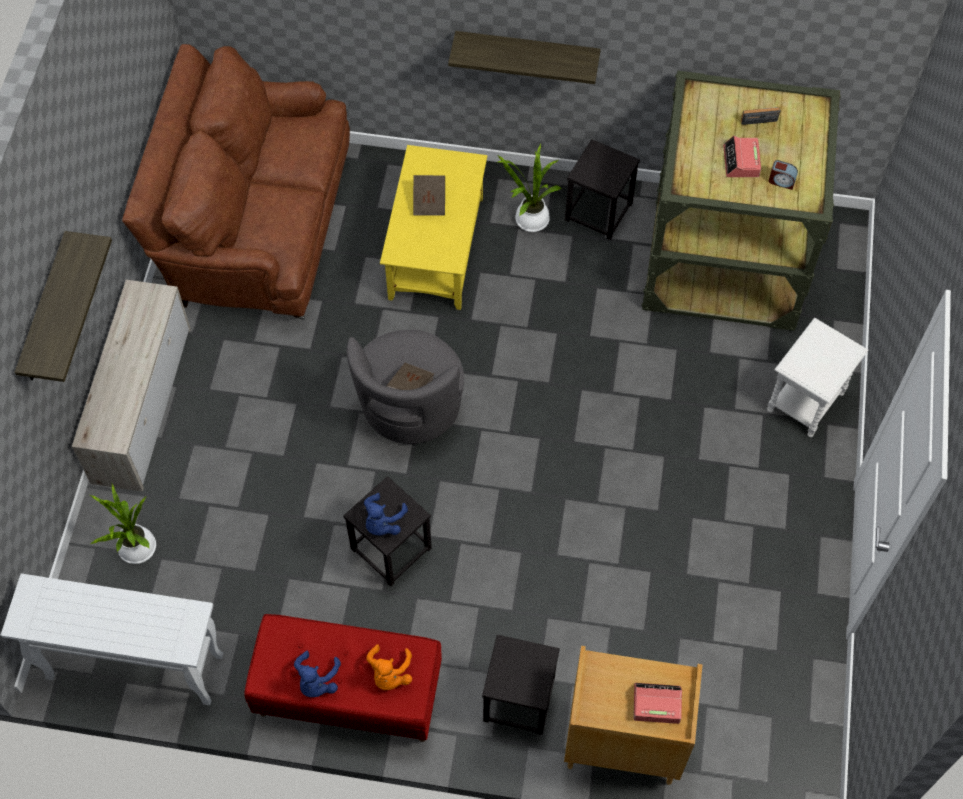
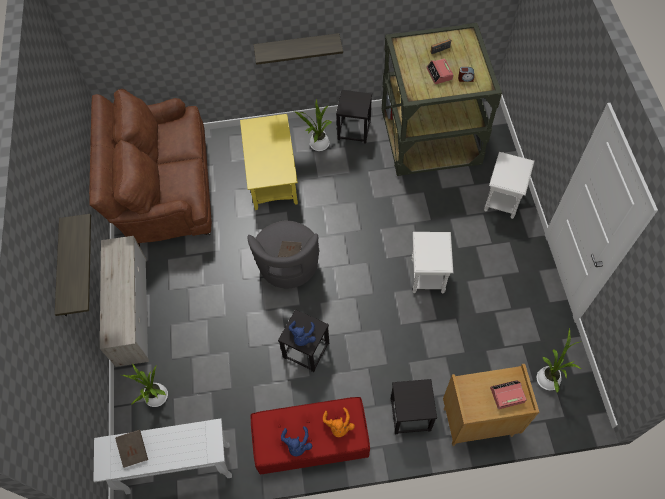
camera: 15 degrees left, 0 degrees up
brown book [413,175,445,216] -> brown book moved to [115,430,148,468]
none -> white side table [411,232,453,294]
none -> potted plant [537,327,581,392]

